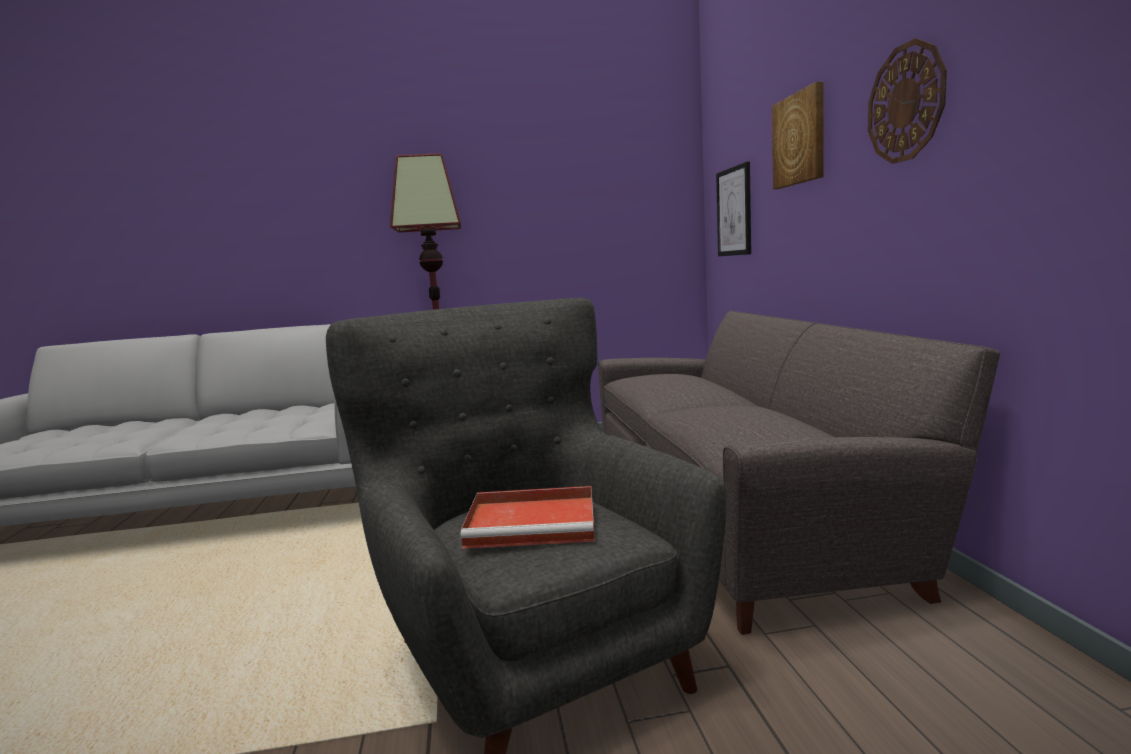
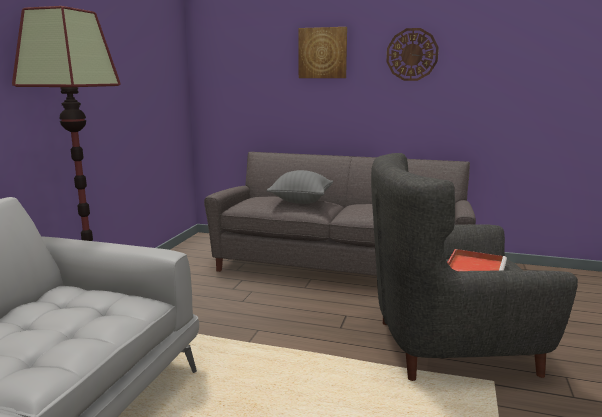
camera: 65 degrees left, 5 degrees up
picture [716,161,751,256] -> none
none -> grey pillow [267,170,333,204]

